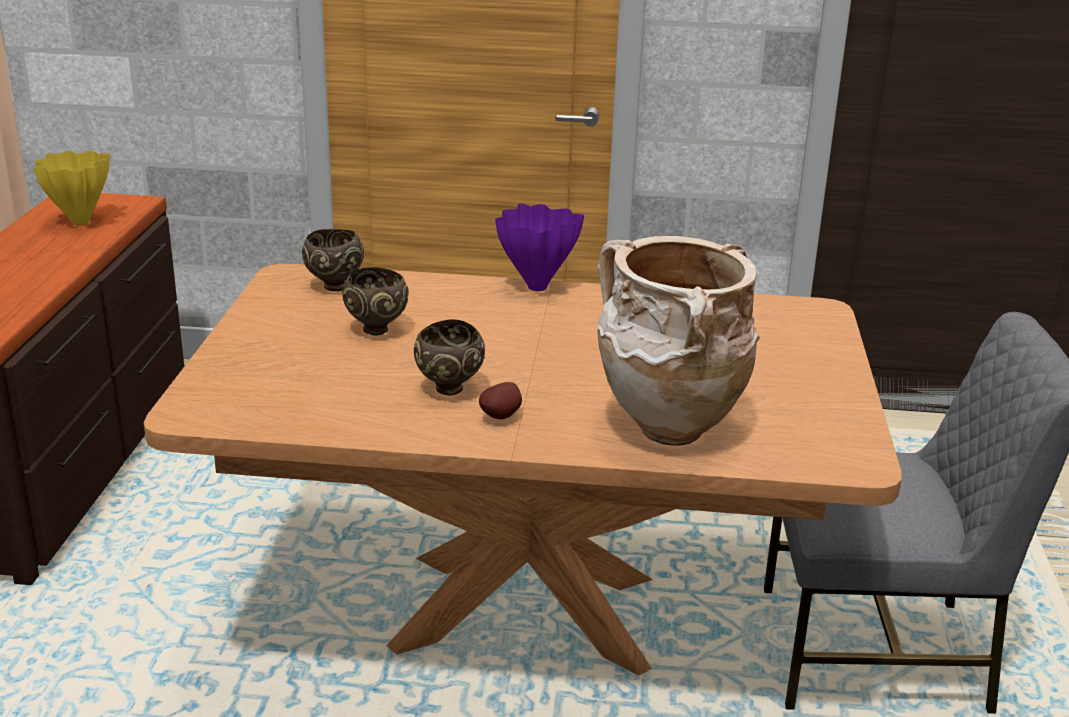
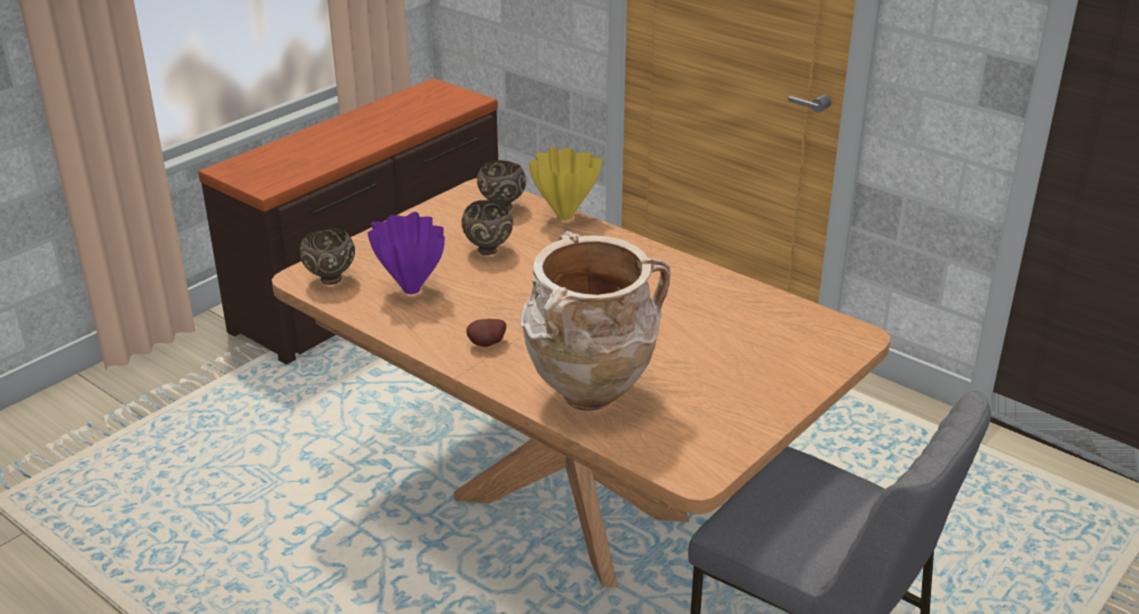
camera: 35 degrees right, 5 degrees up
yellow vase [34,151,110,225] -> yellow vase moved to [528,147,603,220]
brown bowl [414,319,485,396] -> brown bowl moved to [300,228,355,285]
purple vase [495,204,584,291] -> purple vase moved to [368,212,445,294]

